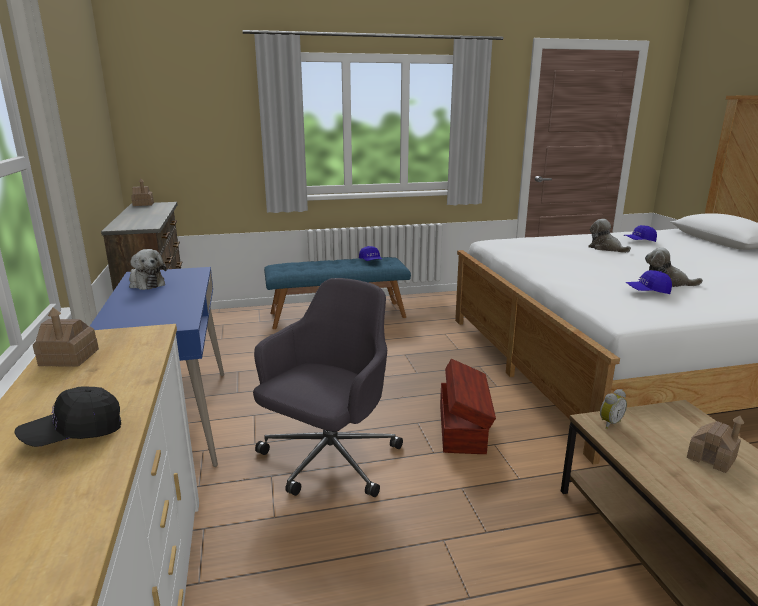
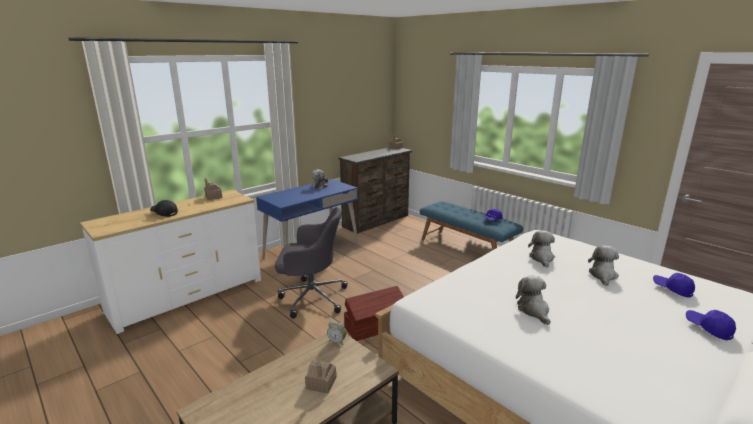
camera: 60 degrees right, 0 degrees up
blue cap [626,270,672,294] -> blue cap moved to [686,310,736,341]
none -> plush toy [528,230,555,268]

